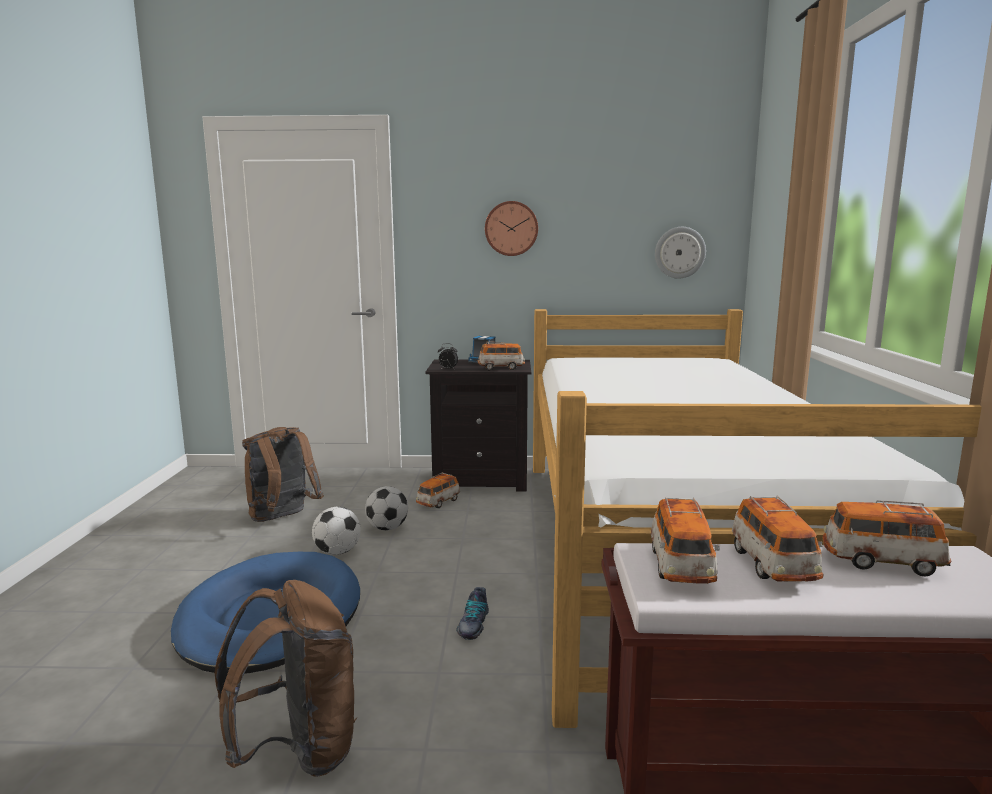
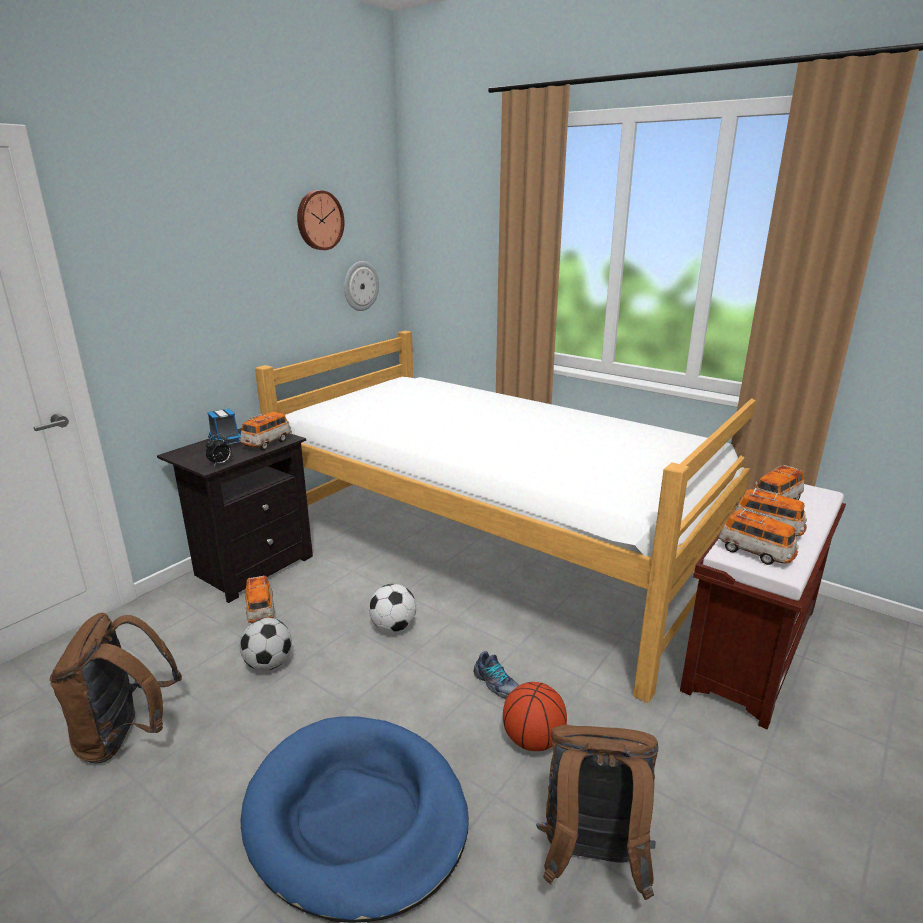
camera: 55 degrees left, 10 degrees up
football [312,507,361,555] -> football moved to [369,584,416,632]
wall clock [485,201,538,256] -> wall clock moved to [297,190,344,250]
none -> basketball [503,682,567,751]

